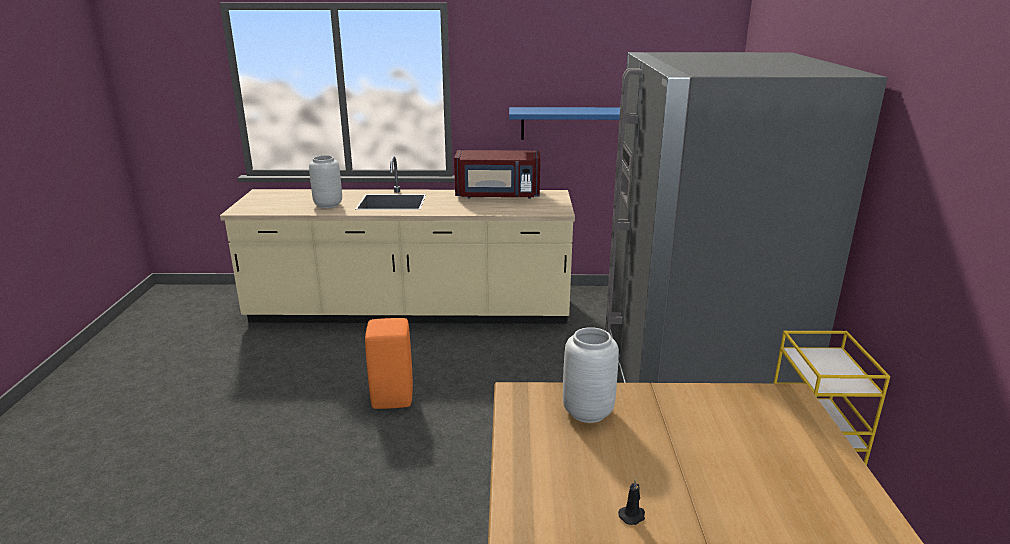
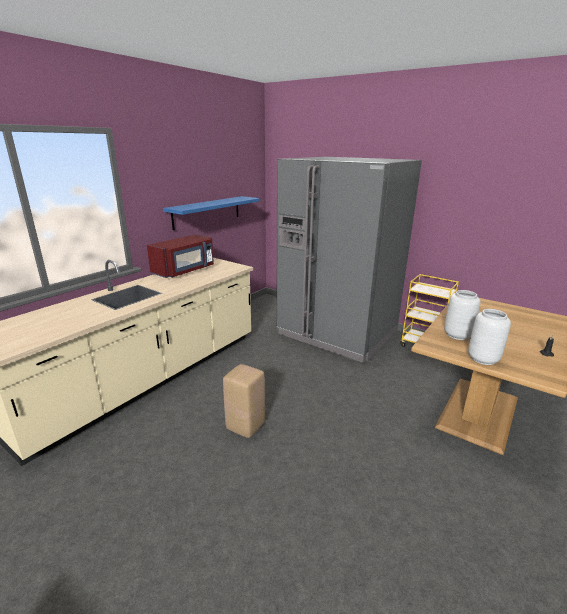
camera: 55 degrees left, 0 degrees up
grey vase [309,155,342,208] -> grey vase moved to [468,309,511,365]
orange stool [365,318,413,409] -> beige stool [223,364,265,438]

